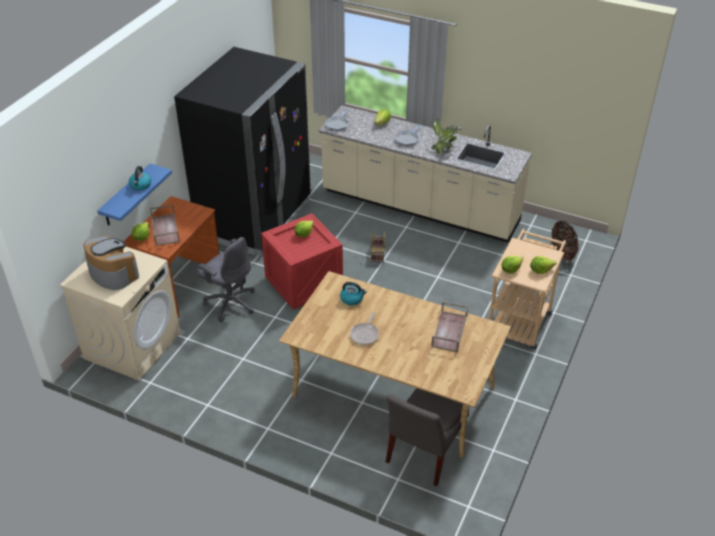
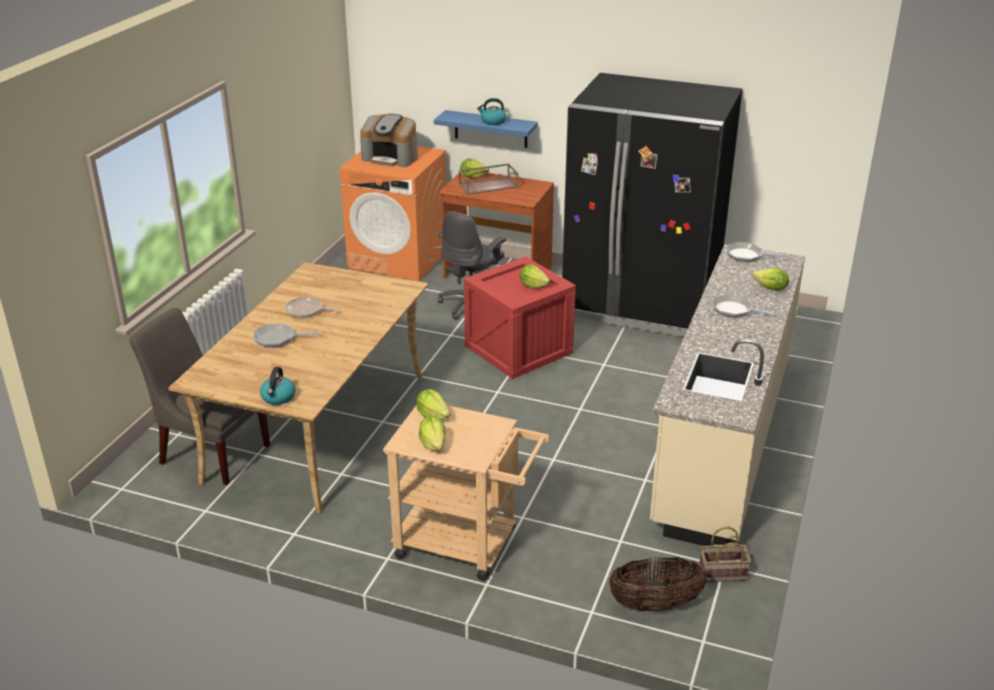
camera: 85 degrees right, 10 degrees down
beige washing machine [60,246,181,380] -> orange washing machine [340,146,446,281]
coffee machine [84,235,139,290] -> coffee machine turned 75 degrees clockwise [360,114,418,167]
kettle [340,282,367,305] -> kettle moved to [260,367,295,405]
basket [371,232,385,263] -> basket moved to [699,527,751,582]
brown tray [431,302,468,352] -> none
potted plant [432,118,462,154] -> none
none -> frying pan [253,324,319,348]

